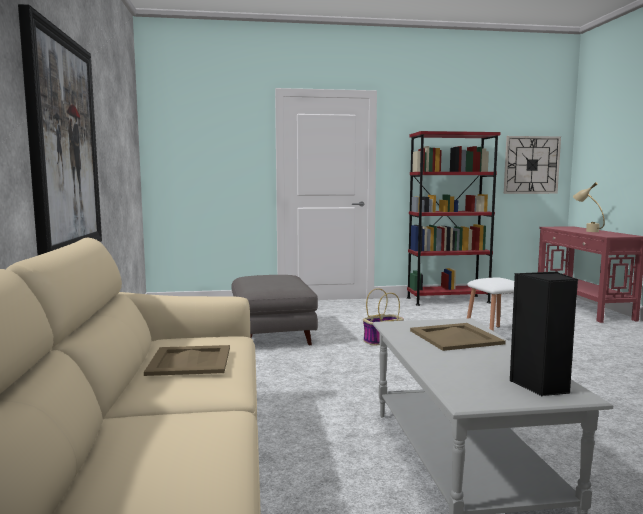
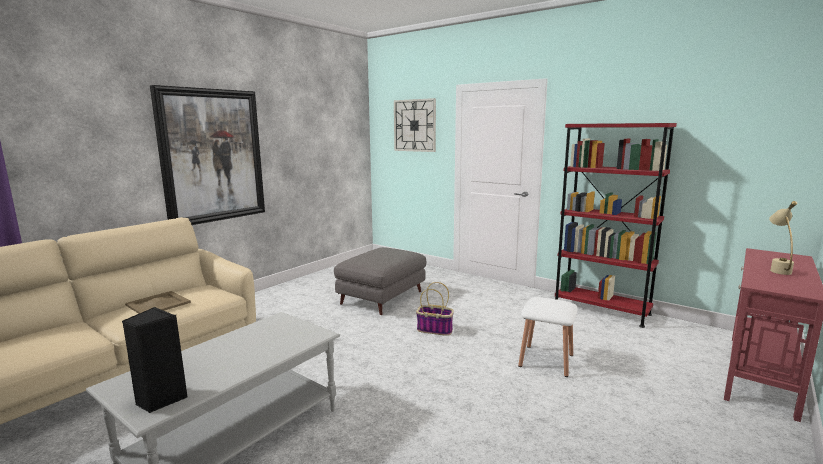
camera: 45 degrees right, 5 degrees up
beige tray [410,323,506,351] -> none
wall clock [504,136,561,194] -> wall clock moved to [394,98,436,152]

